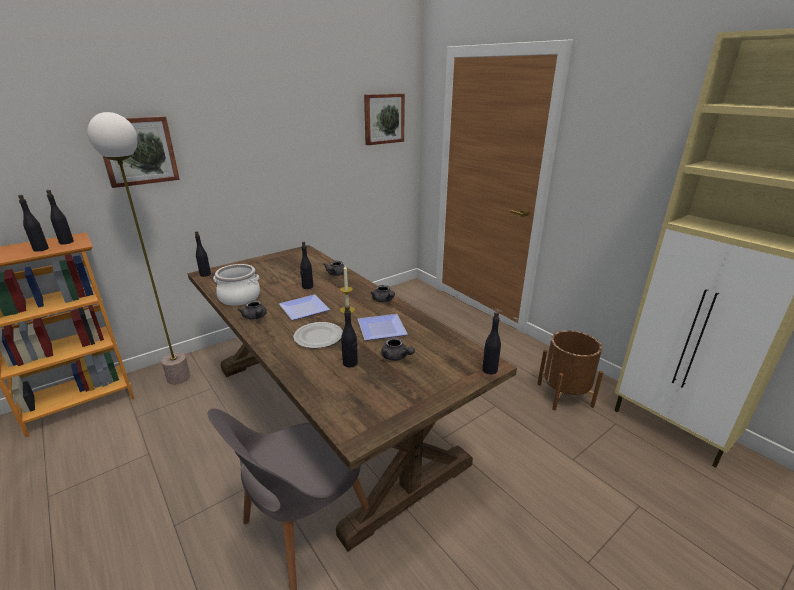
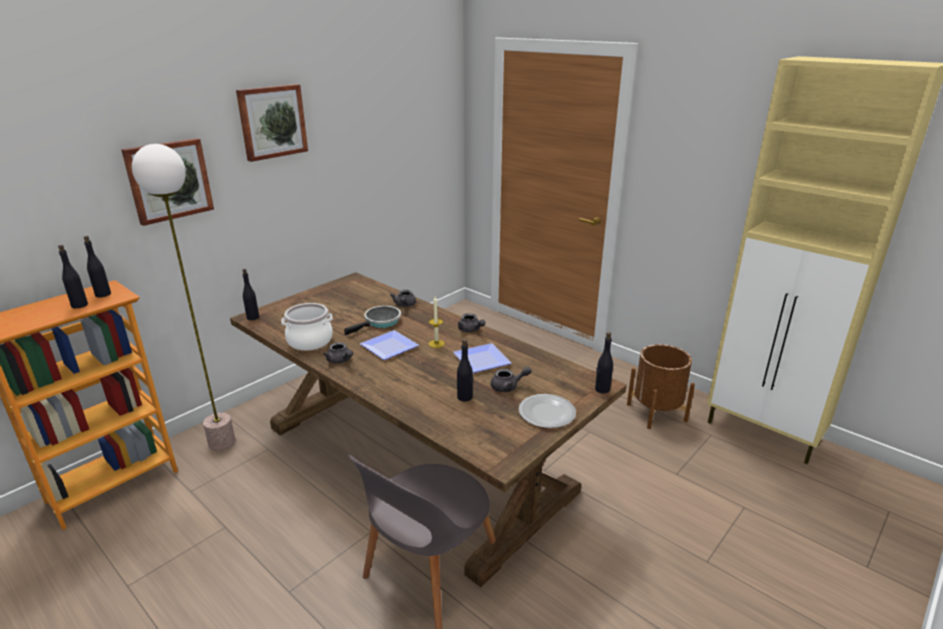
camera: 10 degrees left, 0 degrees up
plate [293,322,343,348] -> plate moved to [519,394,576,428]
black bottle [300,242,313,289] -> frying pan [344,306,401,335]
picture [364,94,405,145] -> picture moved to [236,84,308,162]
grey teapot [381,337,415,361] -> grey teapot turned 45 degrees counterclockwise [491,366,532,392]

